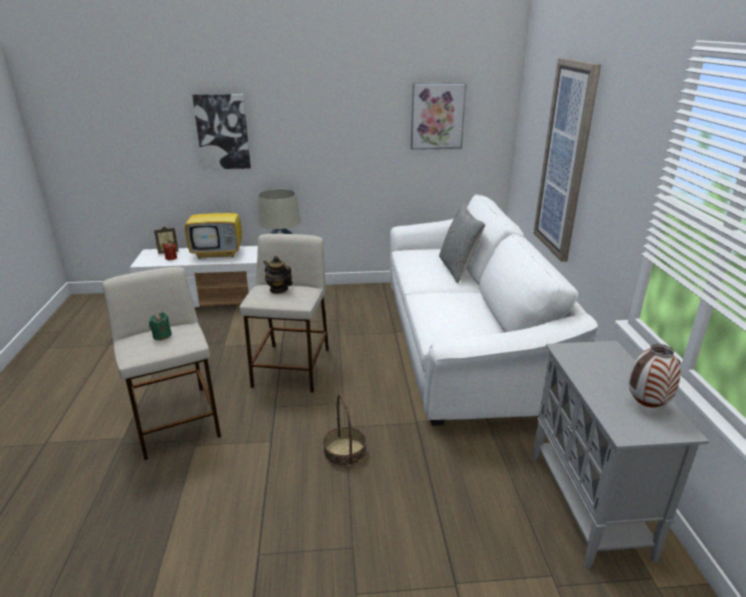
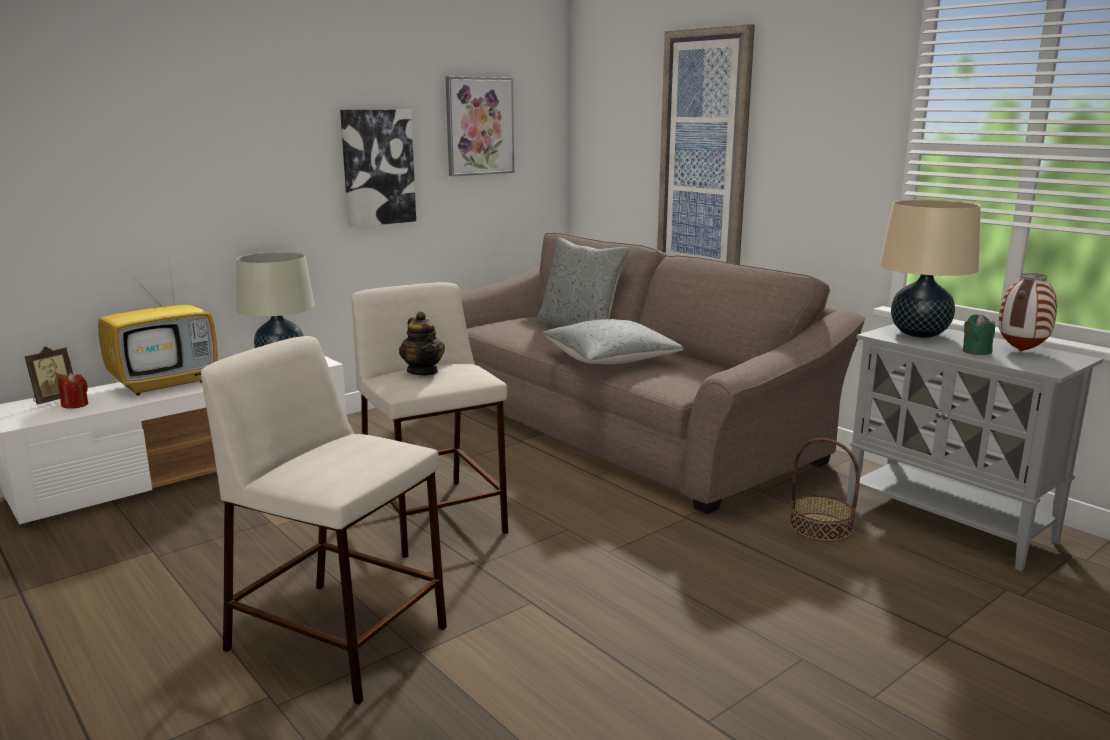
camera: 35 degrees left, 10 degrees down
green candle [149,312,172,341] -> green candle moved to [963,314,995,355]
picture [192,94,251,169] -> picture moved to [340,110,416,227]
teapot [264,256,293,294] -> teapot turned 120 degrees counterclockwise [399,311,445,375]
basket [323,394,366,467] -> basket moved to [789,438,860,542]
white sofa [390,194,598,426] -> brown sofa [460,233,865,514]
none -> grey pillow [542,319,684,364]
none -> beige table lamp [879,200,981,338]

